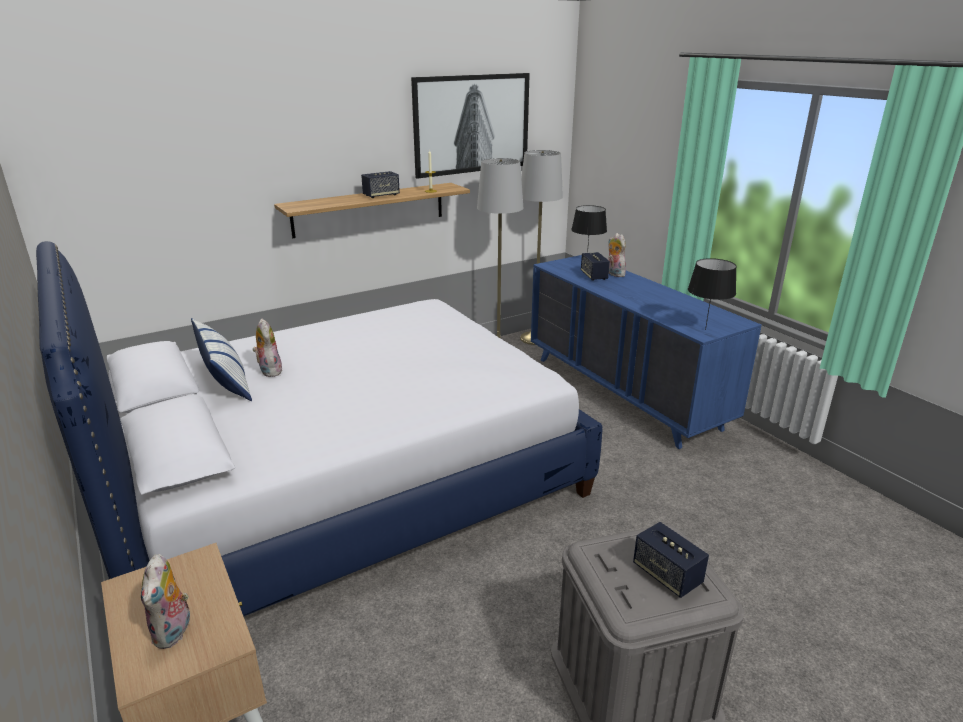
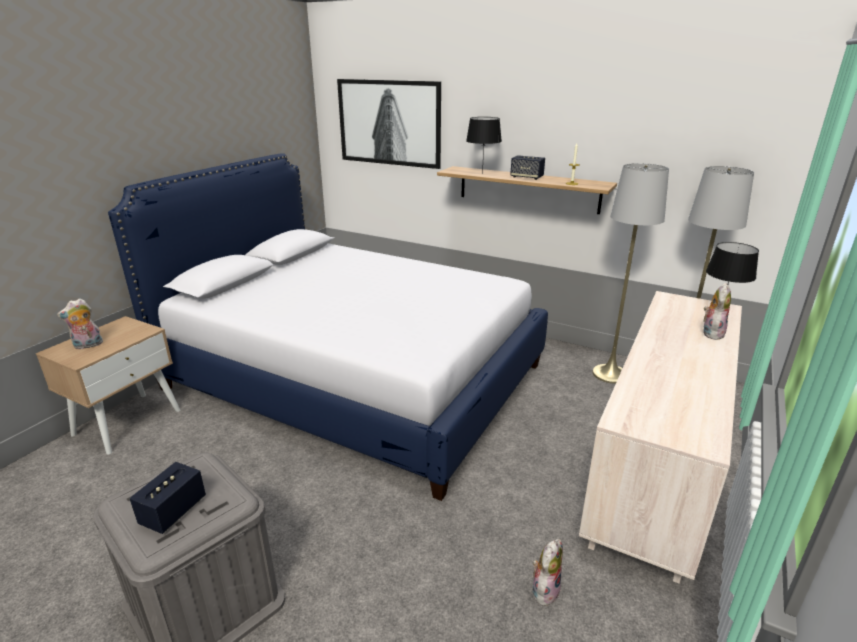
camera: 60 degrees right, 0 degrees up
pillow [191,318,252,401] -> none
plush toy [252,318,282,377] -> plush toy moved to [533,539,563,606]
picture [411,73,530,179] -> picture moved to [337,79,441,169]
blue dresser [531,255,762,449] -> beige dresser [579,291,742,584]
speaker [581,252,610,281] -> none
black table lamp [688,258,737,330] -> black table lamp moved to [466,117,502,174]

